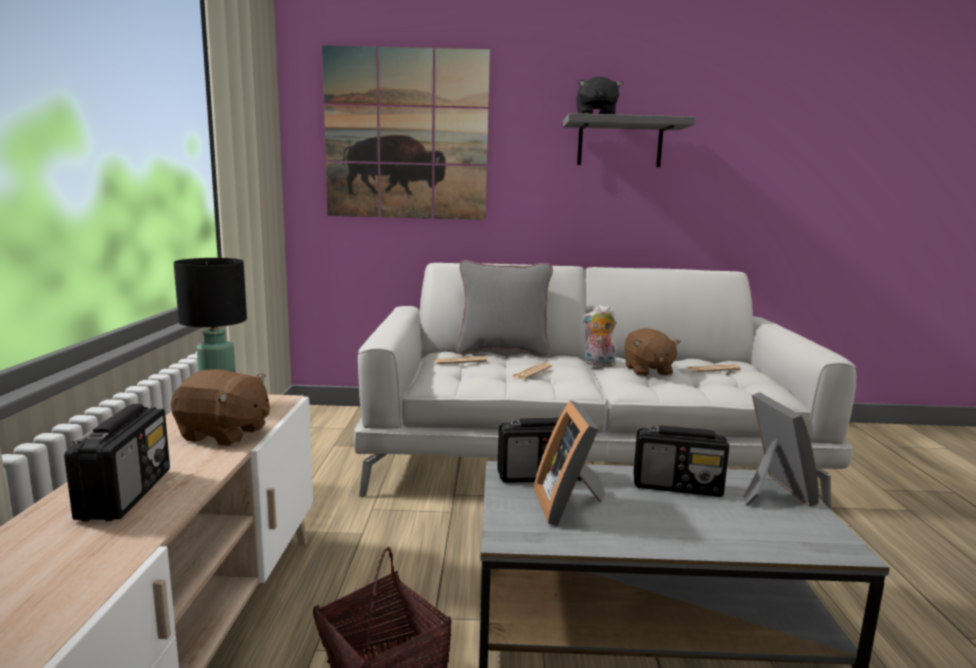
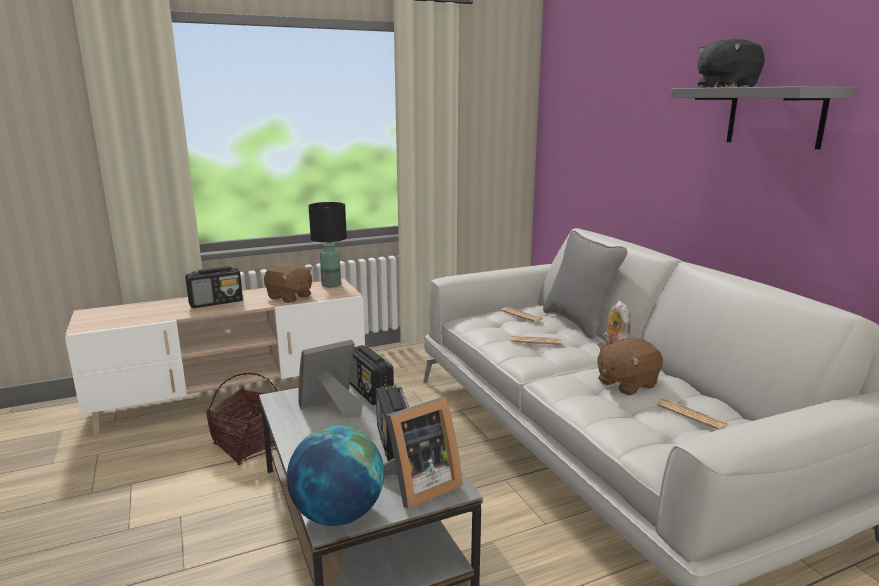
camera: 65 degrees right, 5 degrees up
brown plush toy [171,369,270,446] -> brown plush toy turned 45 degrees counterclockwise [264,263,312,303]
picture [322,45,490,220] -> none
none -> globe [287,426,384,526]

